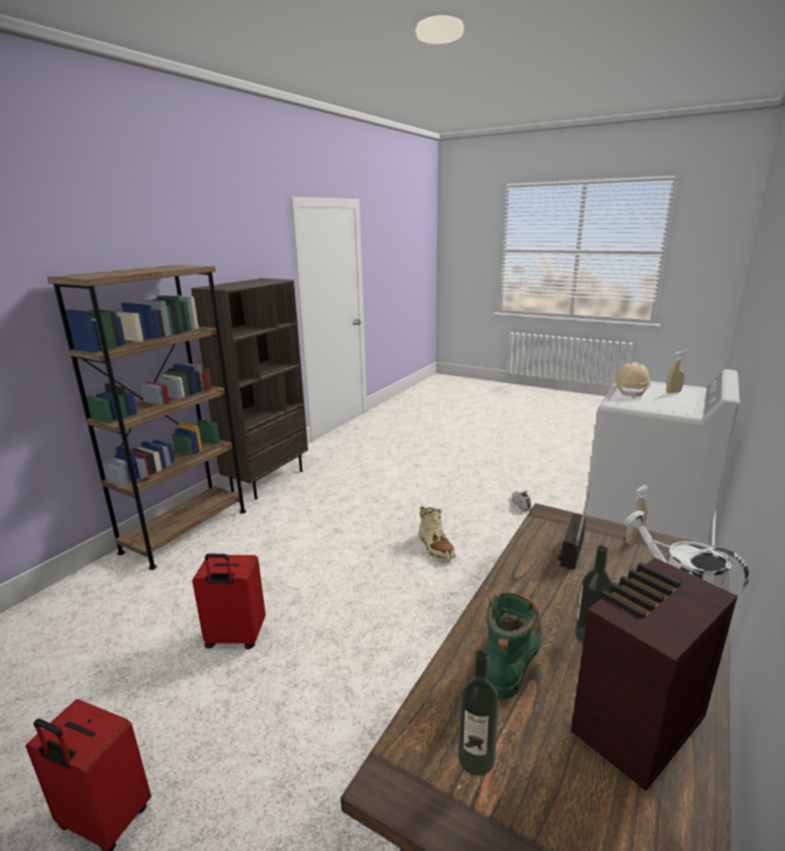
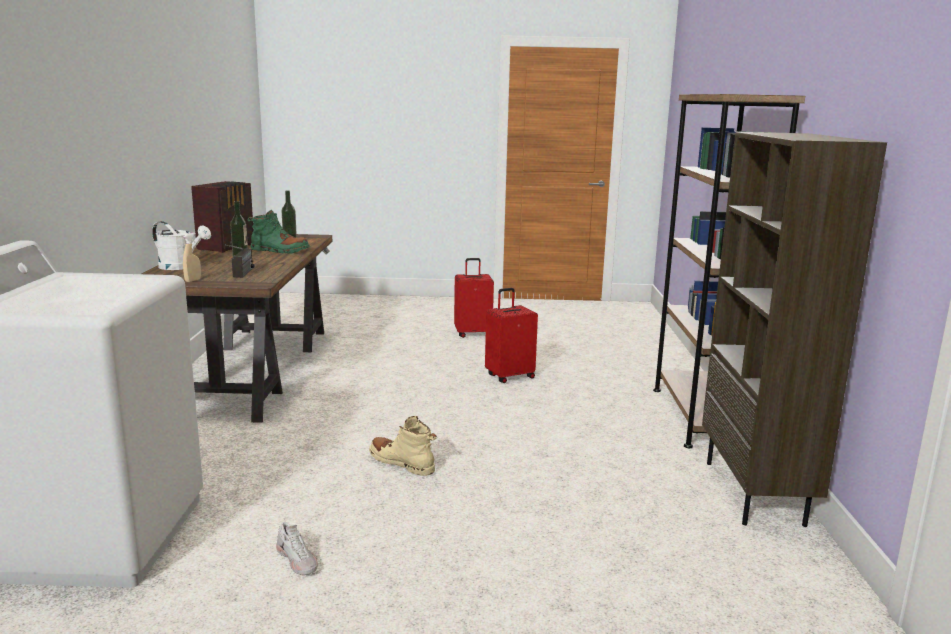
camera: 150 degrees right, 5 degrees down
green boot [486,593,542,699] -> green boot turned 75 degrees counterclockwise [247,210,310,254]
beige hard hat [614,362,651,398] -> none
beige spray bottle [666,350,687,393] -> none

